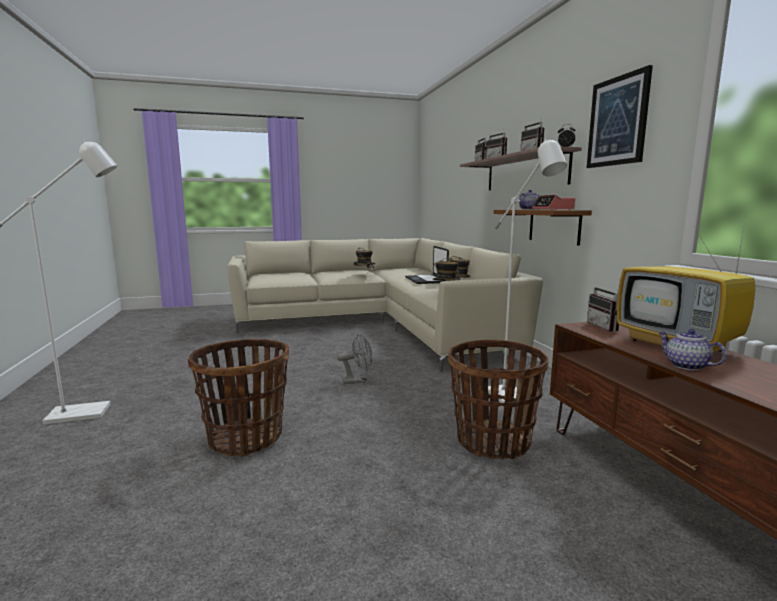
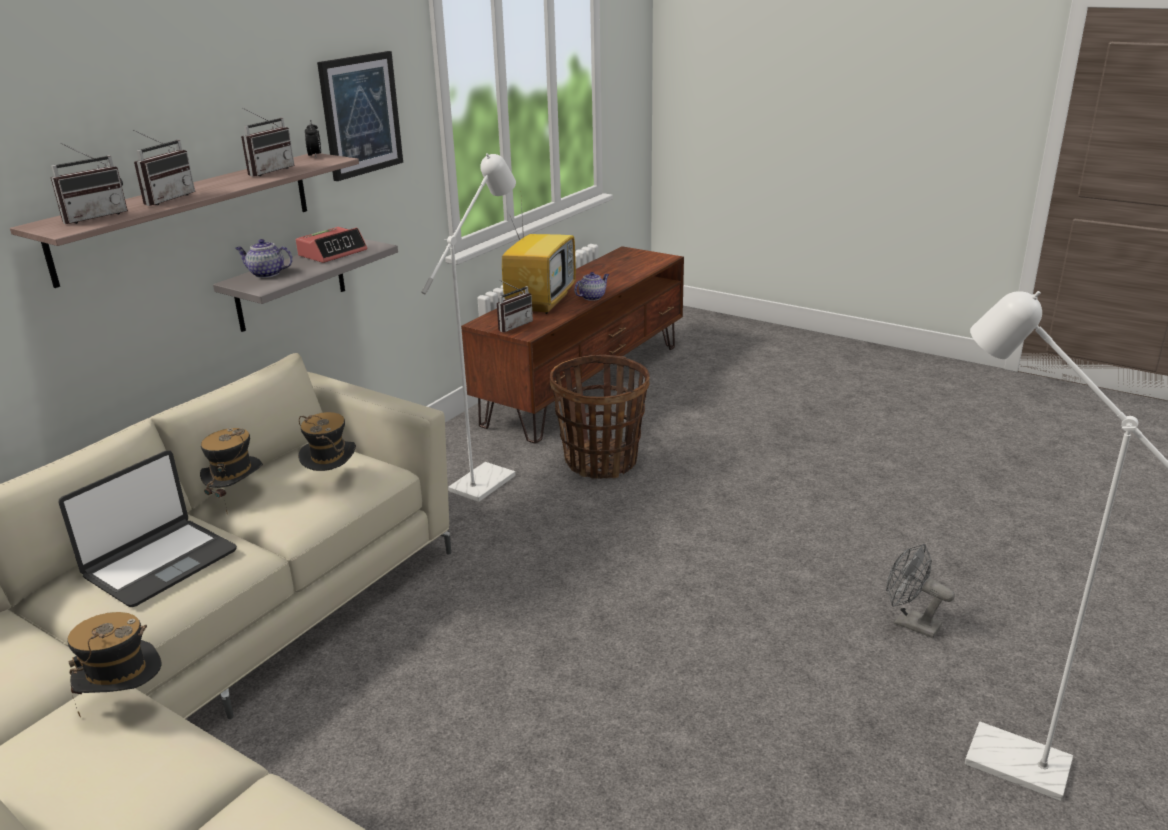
camera: 130 degrees left, 15 degrees up
basket [188,339,289,456] -> none
grey fan [337,334,372,384] -> grey fan moved to [886,544,955,638]
brown shelf [494,210,592,246] -> grey shelf [213,239,398,332]
teapot [658,329,727,370] -> teapot turned 150 degrees counterclockwise [574,272,609,301]

